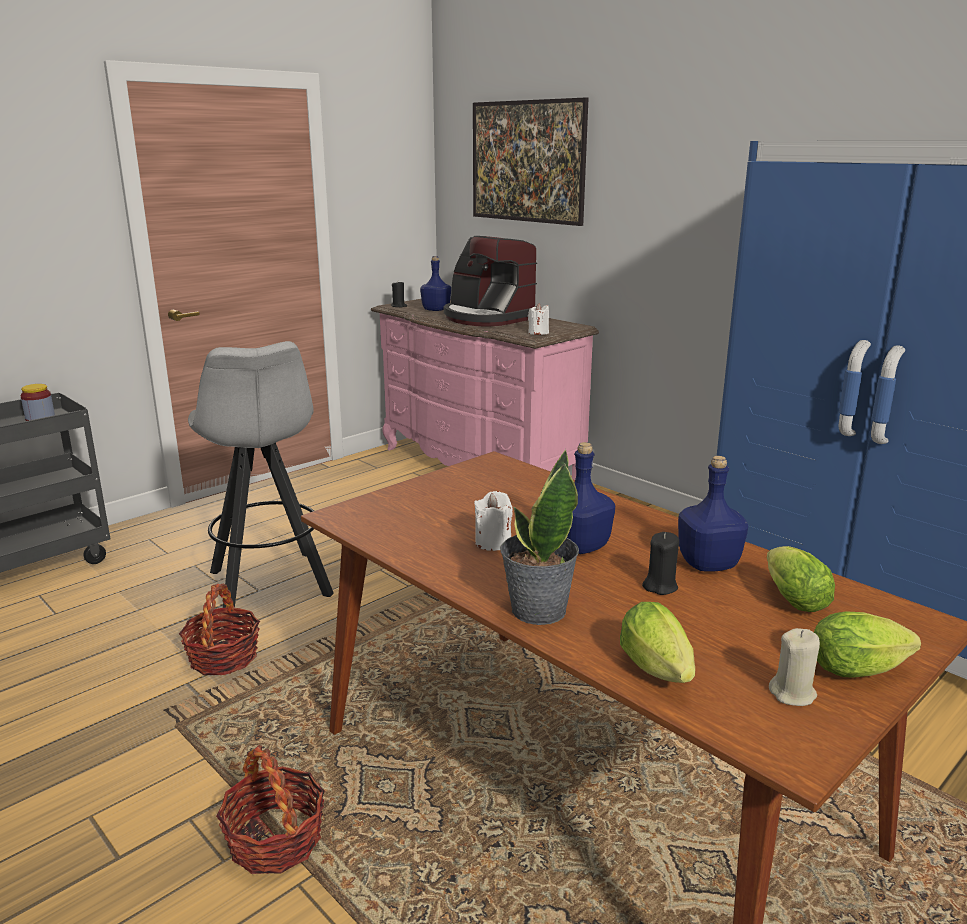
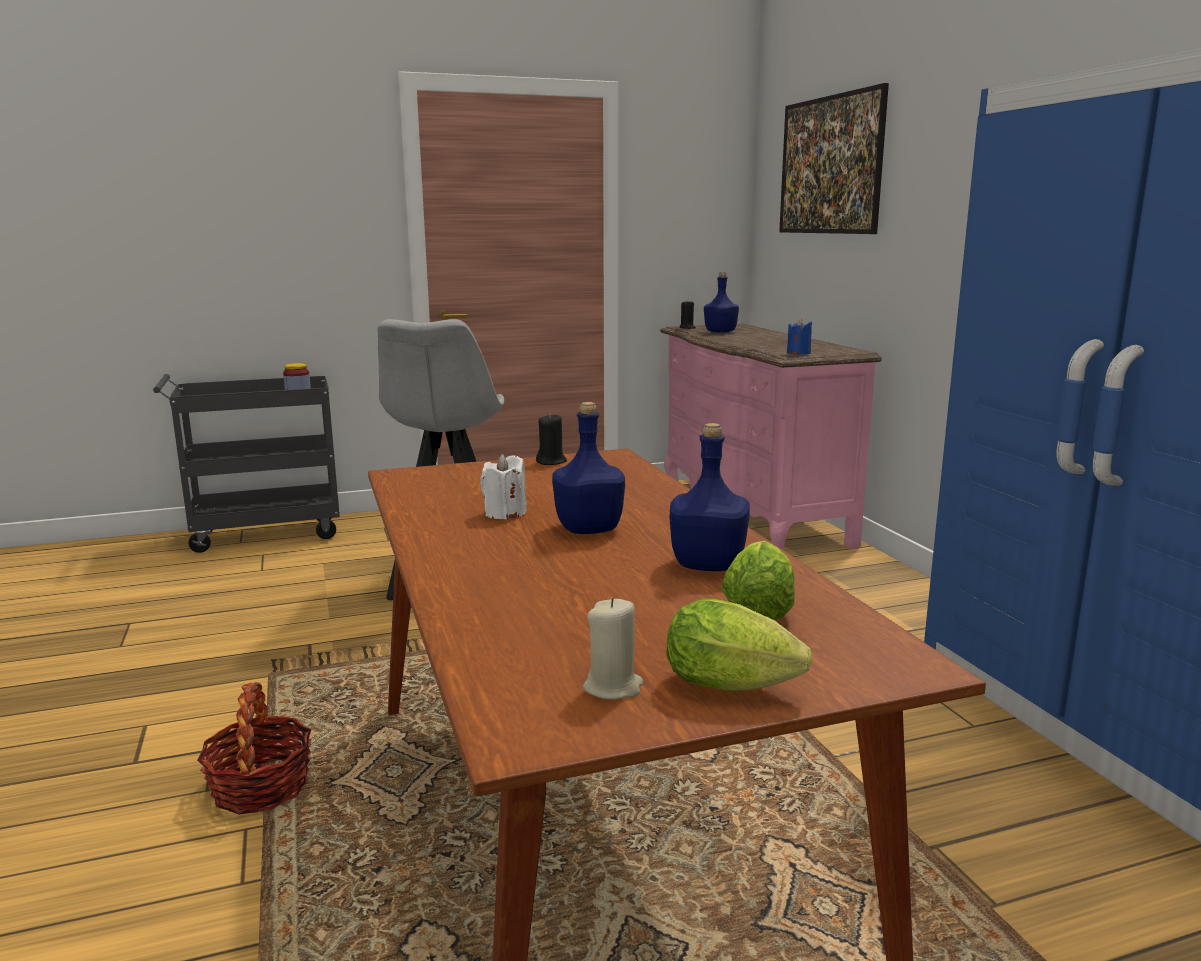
camera: 25 degrees right, 5 degrees down
basket [179,584,260,675] -> none
coffee machine [444,236,537,327] -> none
potted plant [500,449,579,625] -> none
white candle [528,303,549,335] -> blue candle [787,318,812,354]
lettuce [620,602,695,683] -> none
black candle [642,532,679,595] -> black candle moved to [536,413,567,465]

